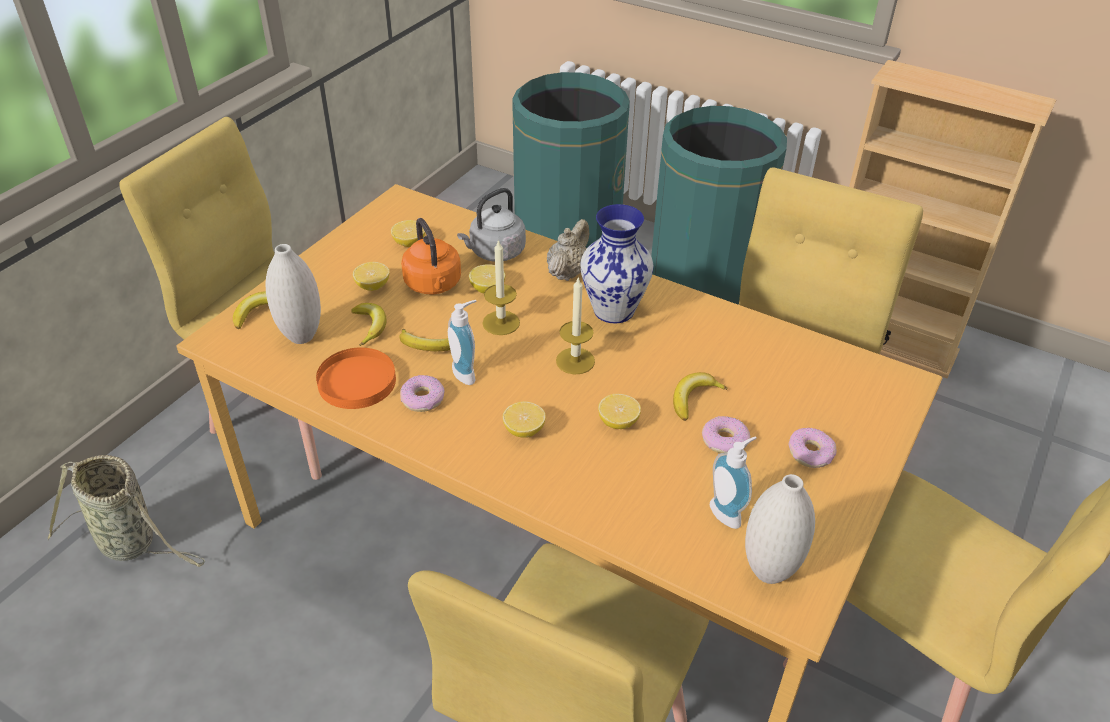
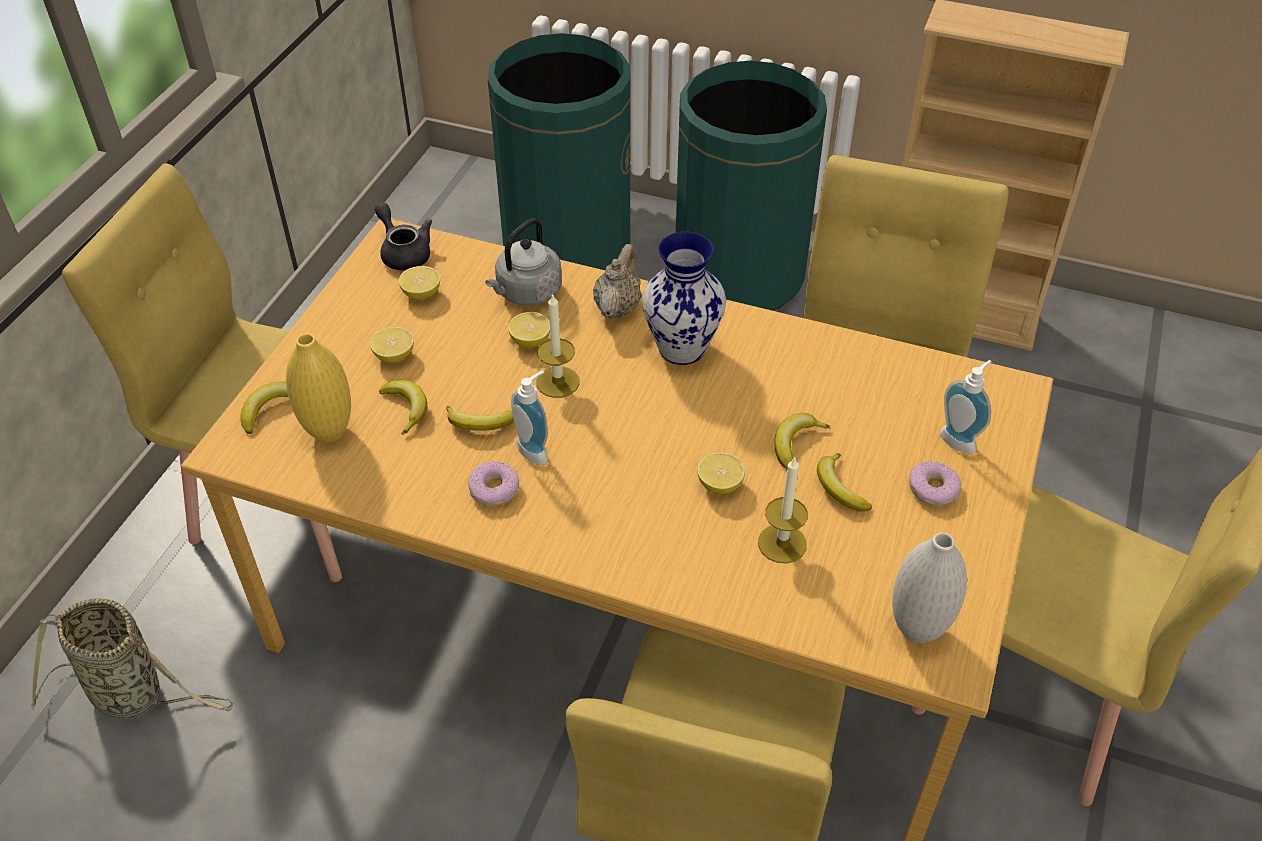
camera: 10 degrees left, 5 degrees up
white vase [265,244,321,344] -> yellow vase [286,334,351,443]
orange plate [316,347,396,409] -> none
orange kettle [401,218,461,294] -> none
lemon [503,401,546,438] -> none
candle [556,276,595,375] -> candle moved to [758,457,808,563]
donut [702,416,751,453] -> banana [817,453,872,512]
soap dispenser [710,437,757,529] -> soap dispenser moved to [940,360,991,454]
none -> grey teapot [375,203,432,271]

